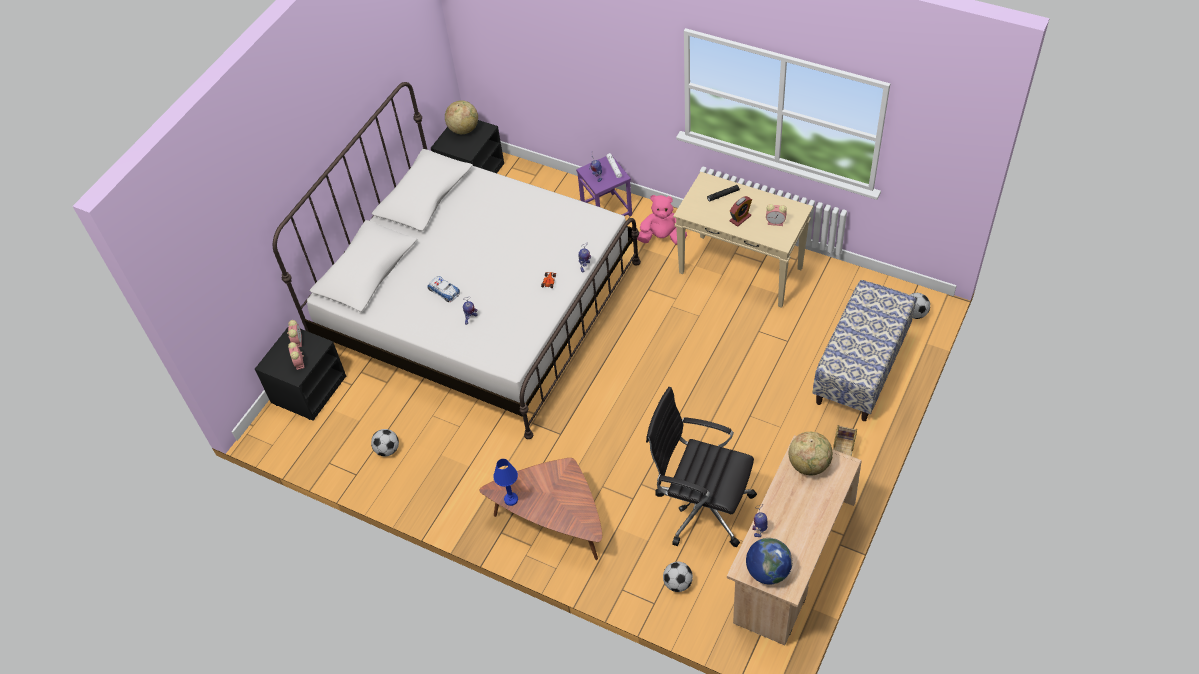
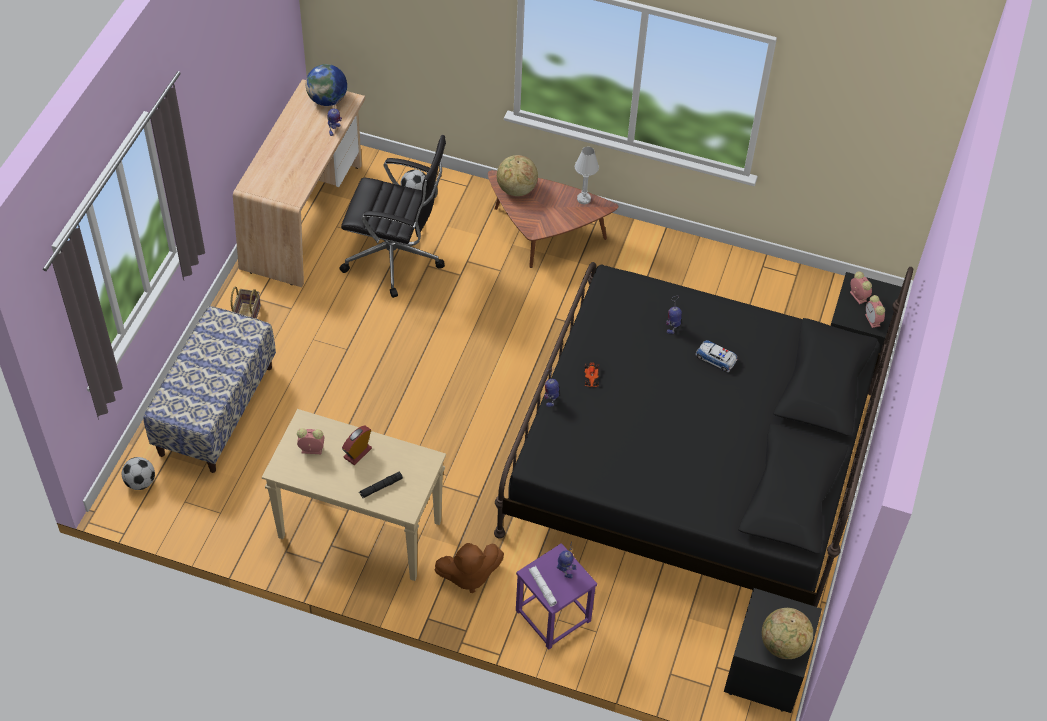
camera: 165 degrees right, 0 degrees up
white bed [273,82,641,439] -> black bed [494,262,913,607]
football [371,429,399,456] -> none
blue table lamp [493,459,518,506] -> white table lamp [575,147,599,204]
pink plush toy [637,195,687,245] -> brown plush toy [434,543,504,593]
globe [789,432,833,476] -> globe moved to [497,155,538,196]

